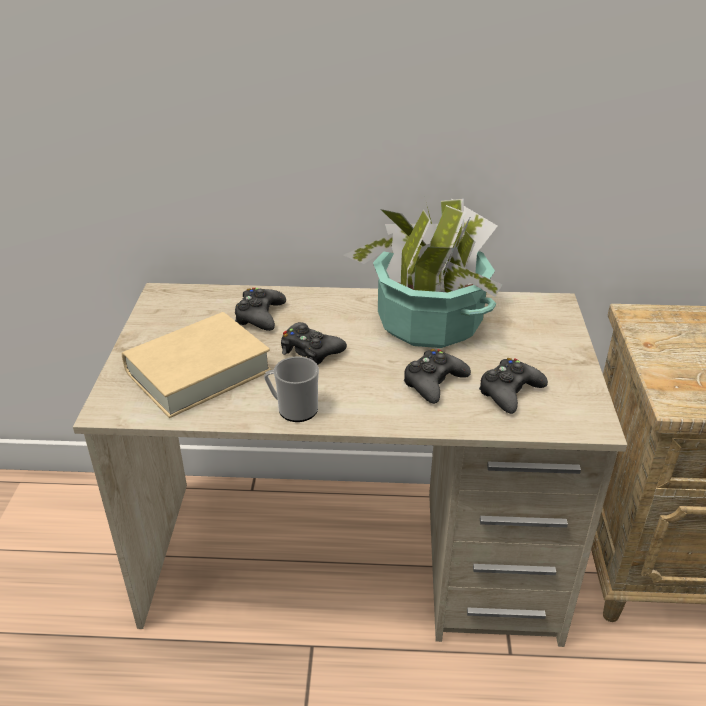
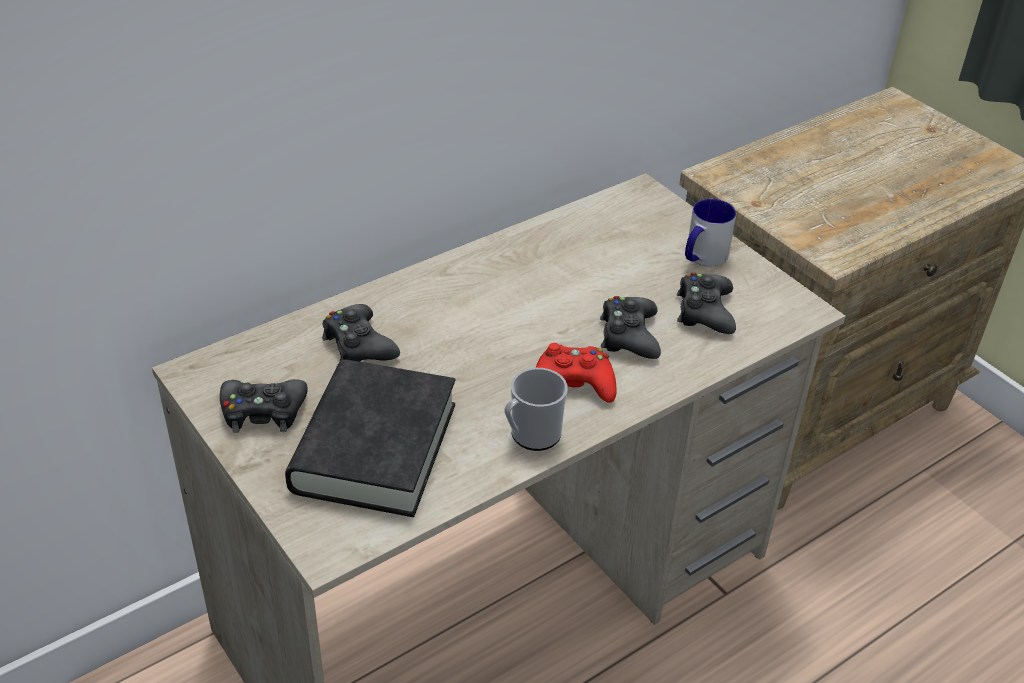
camera: 40 degrees left, 5 degrees up
beige book [122,312,271,418] -> black book [285,359,455,517]
black game controller [281,322,347,365] -> black game controller moved to [220,379,308,433]
potted plant [343,199,503,348] -> none
none -> red game controller [536,343,617,403]
none -> mug [685,199,736,266]

